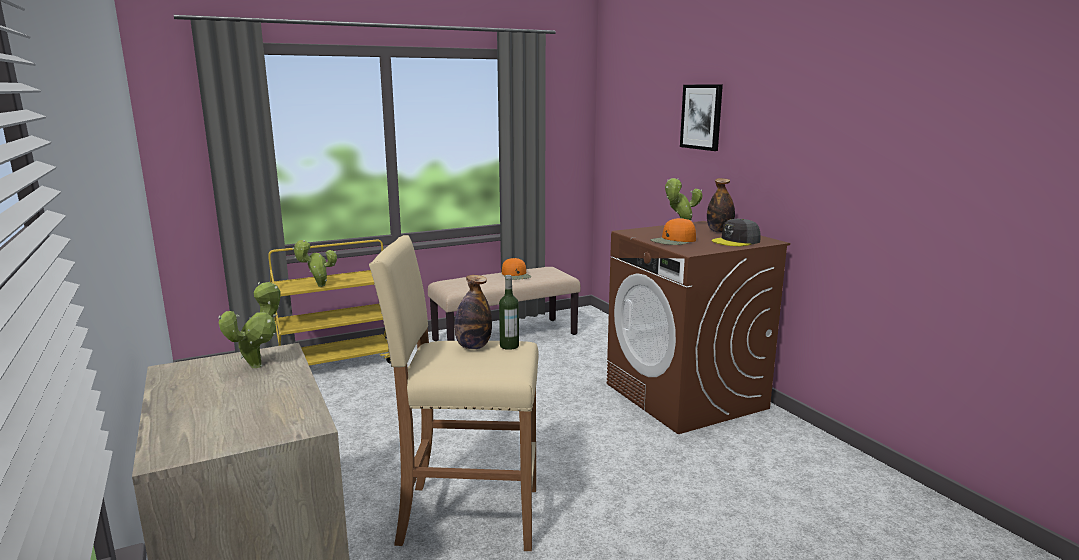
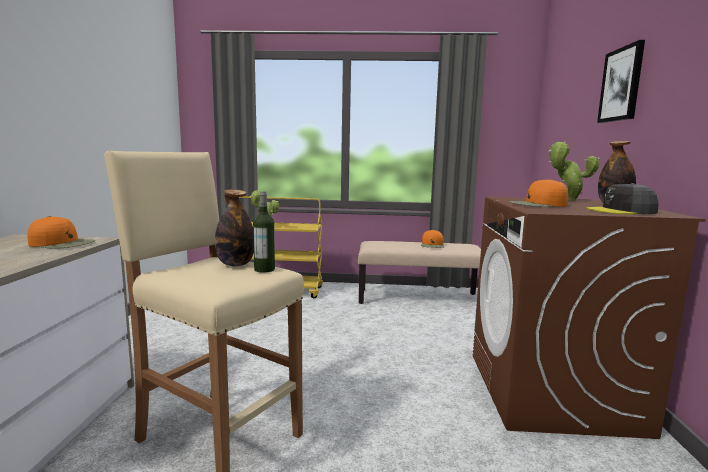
camera: 30 degrees right, 5 degrees down
potted plant [218,282,281,368] -> orange cap [27,216,95,249]

